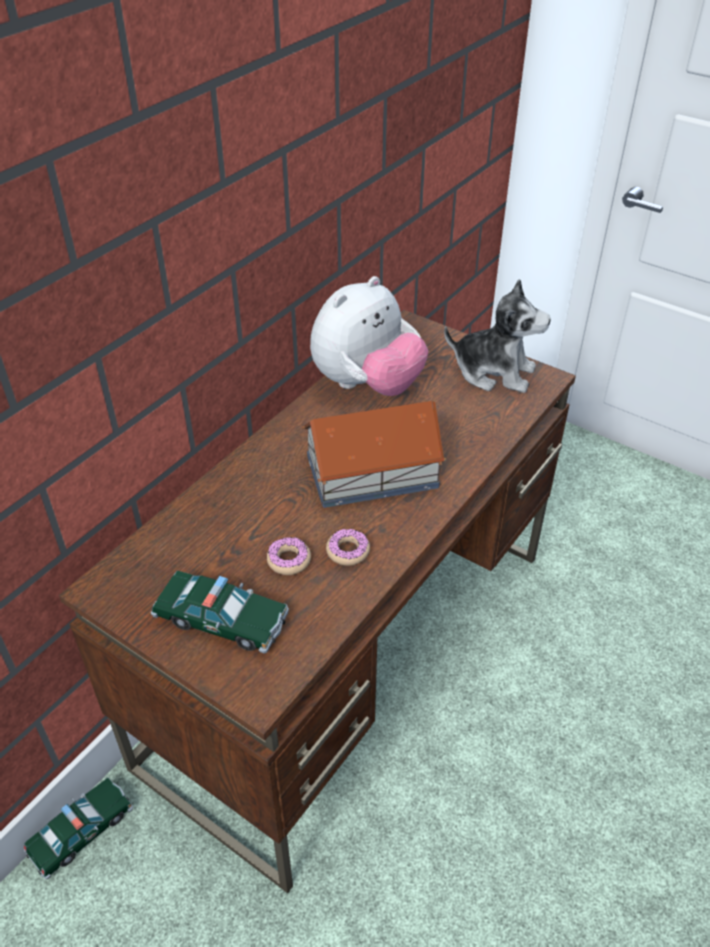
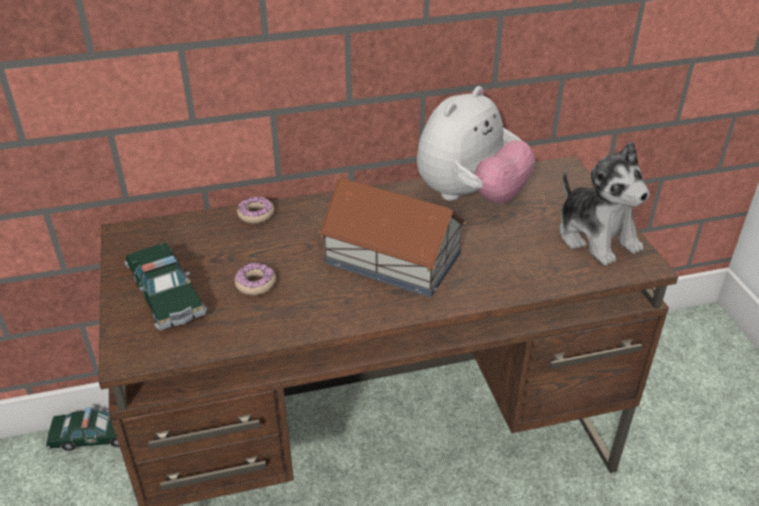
camera: 40 degrees right, 5 degrees down
plush toy [310,276,428,396] -> plush toy turned 45 degrees counterclockwise [417,86,535,204]
donut [326,529,370,566] -> donut moved to [237,196,274,224]

